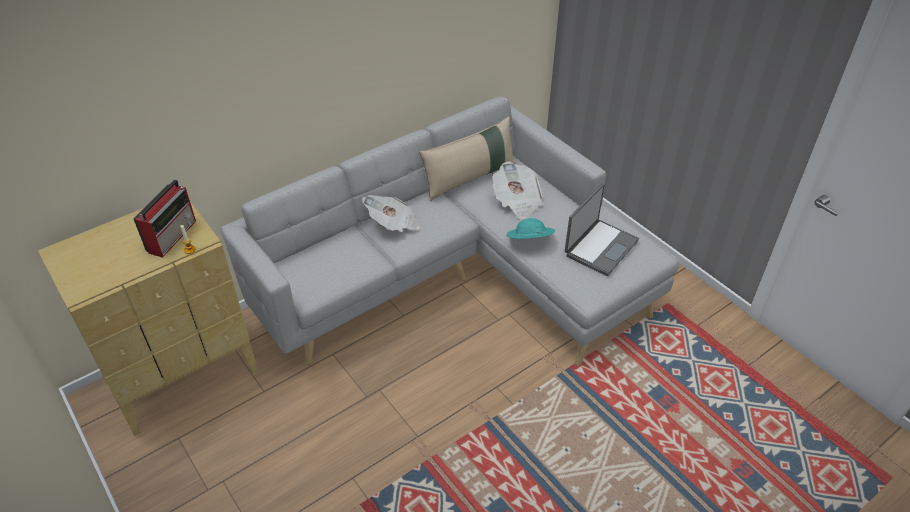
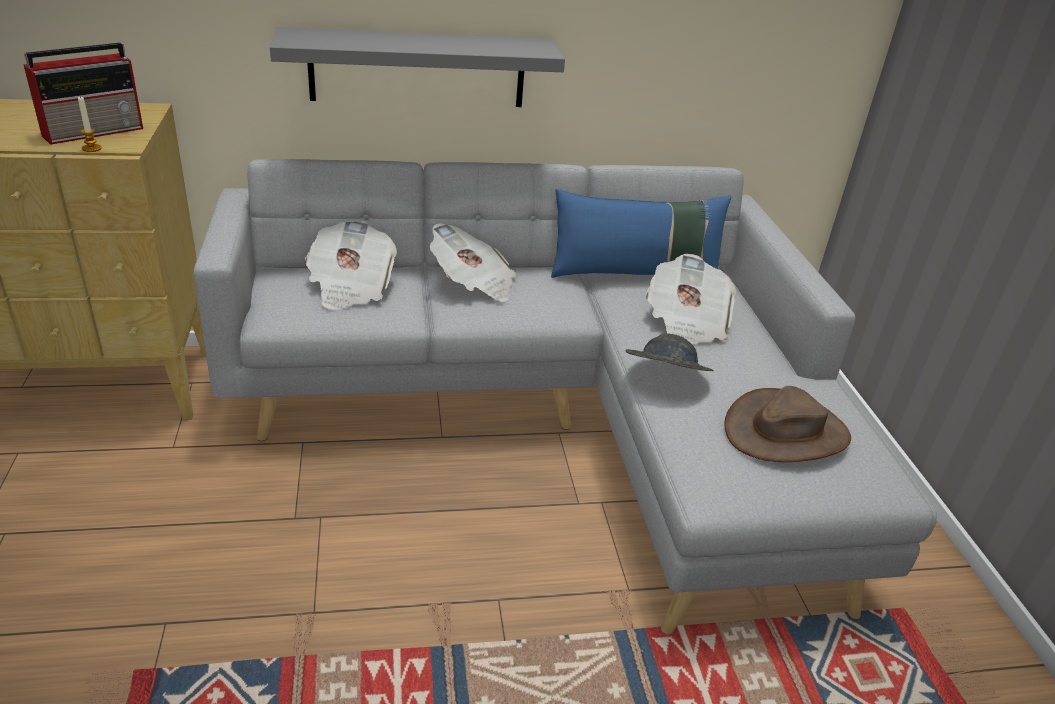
camera: 25 degrees right, 10 degrees down
beige pillow [419,117,515,201] -> blue pillow [551,189,731,278]
turquoise hat [507,218,555,239] -> grey hat [626,333,714,371]
laptop [565,183,639,276] -> brown hat [724,386,851,462]
none -> grey shelf [270,27,565,107]
none -> newspaper [305,221,397,310]

